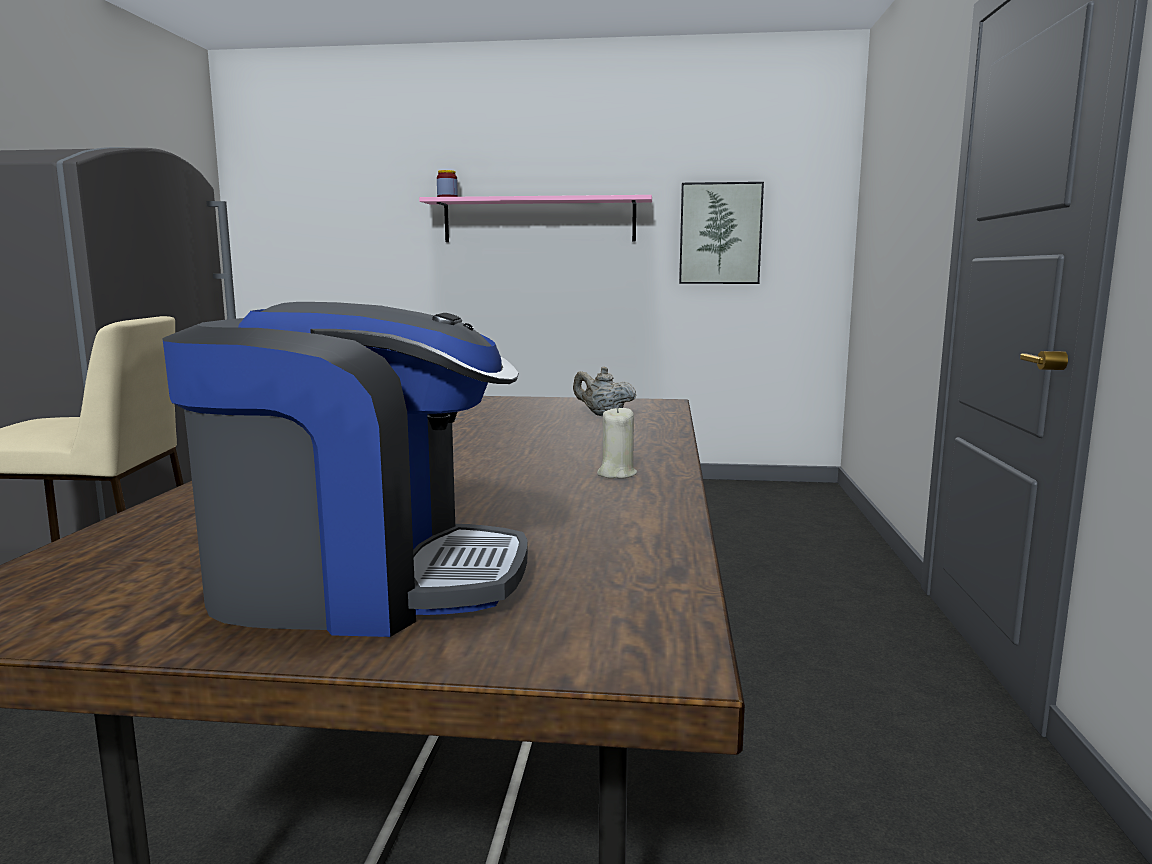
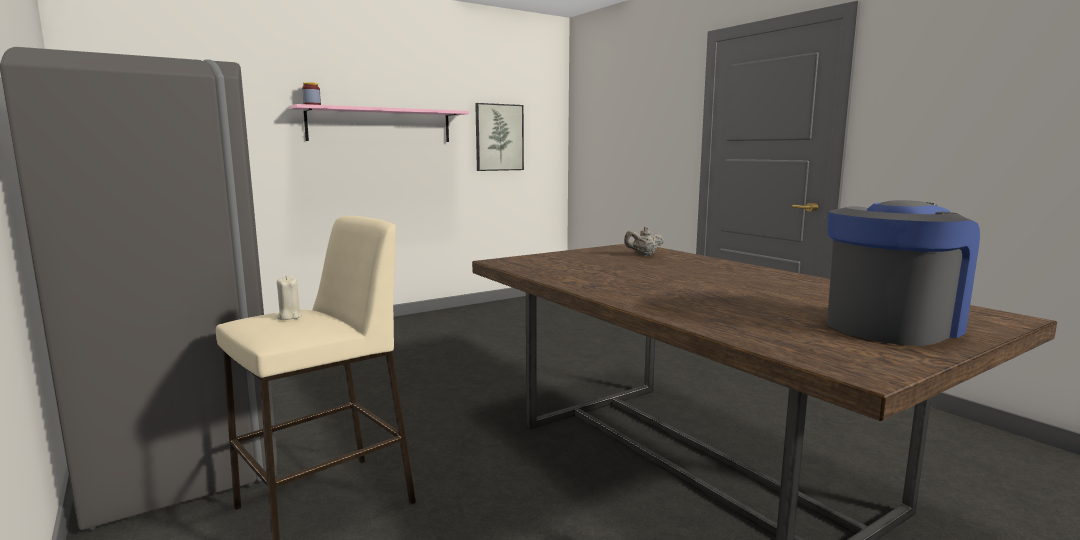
camera: 40 degrees left, 0 degrees up
beige candle [597,406,637,479] -> beige candle moved to [276,276,302,320]

